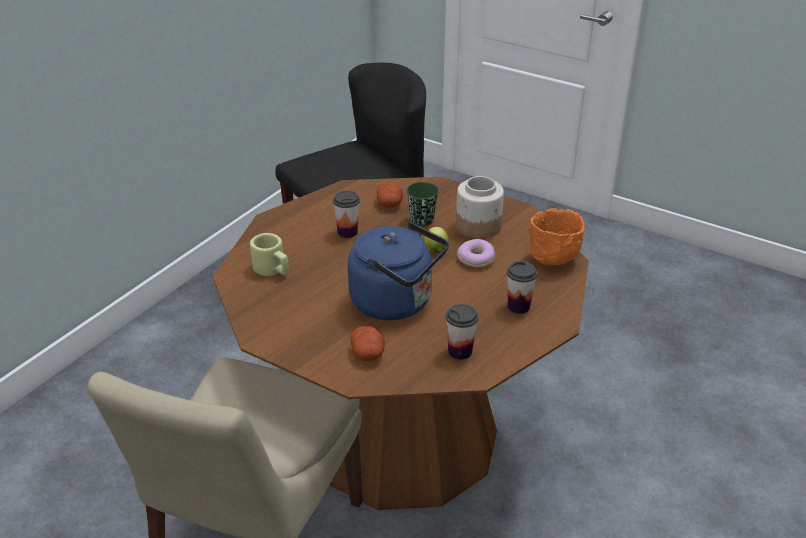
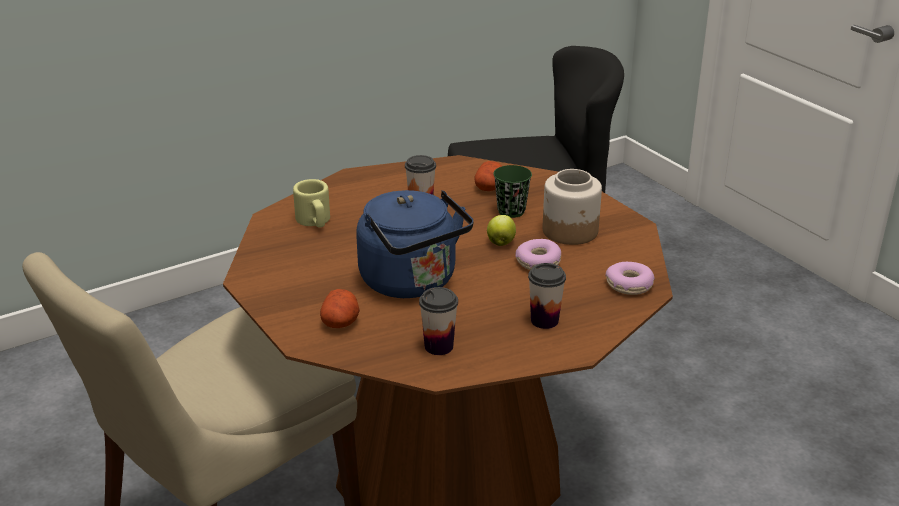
camera: 25 degrees right, 5 degrees down
orange bowl [528,208,585,266] -> donut [605,262,655,295]

